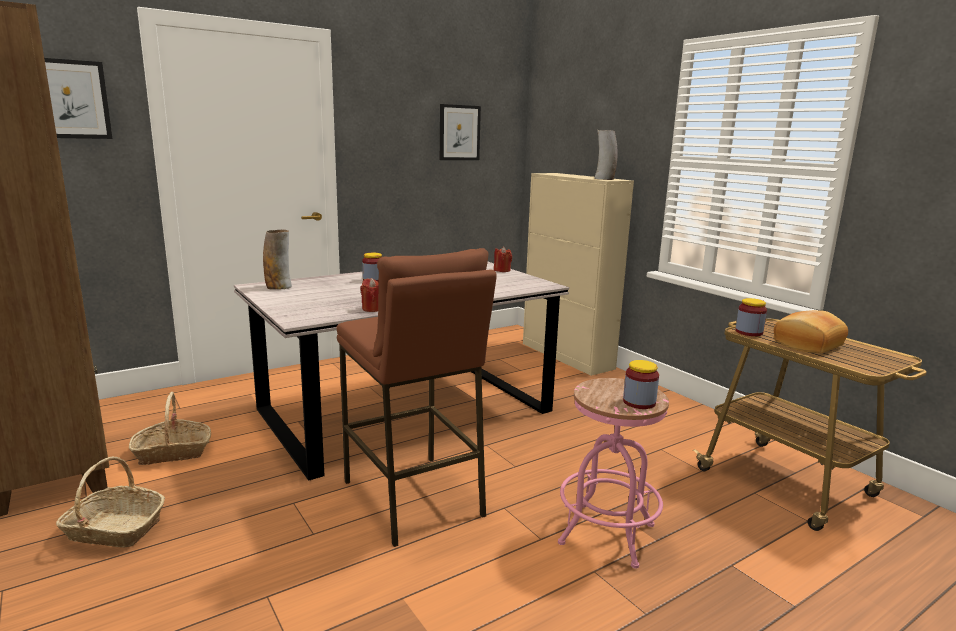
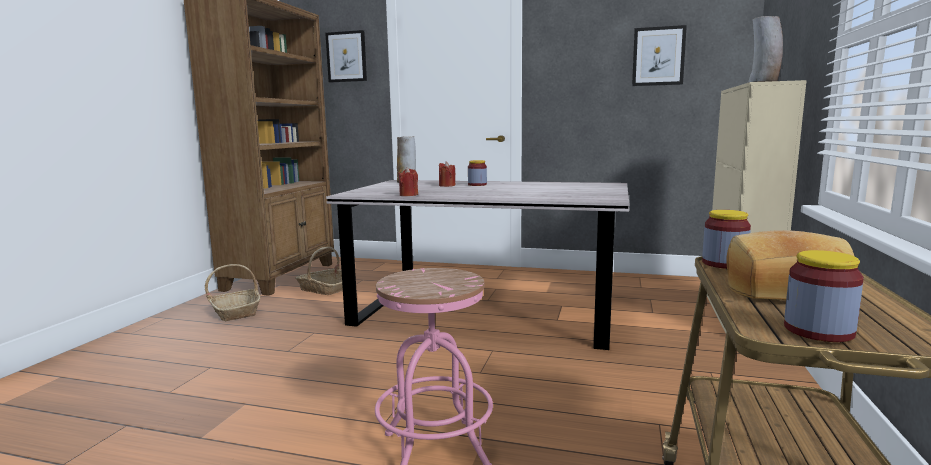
camera: 50 degrees right, 5 degrees down
brown stool [336,248,497,547] -> none
red candle [494,247,512,272] -> red candle moved to [439,162,456,187]
jar [623,360,659,409] -> jar moved to [784,250,864,342]

